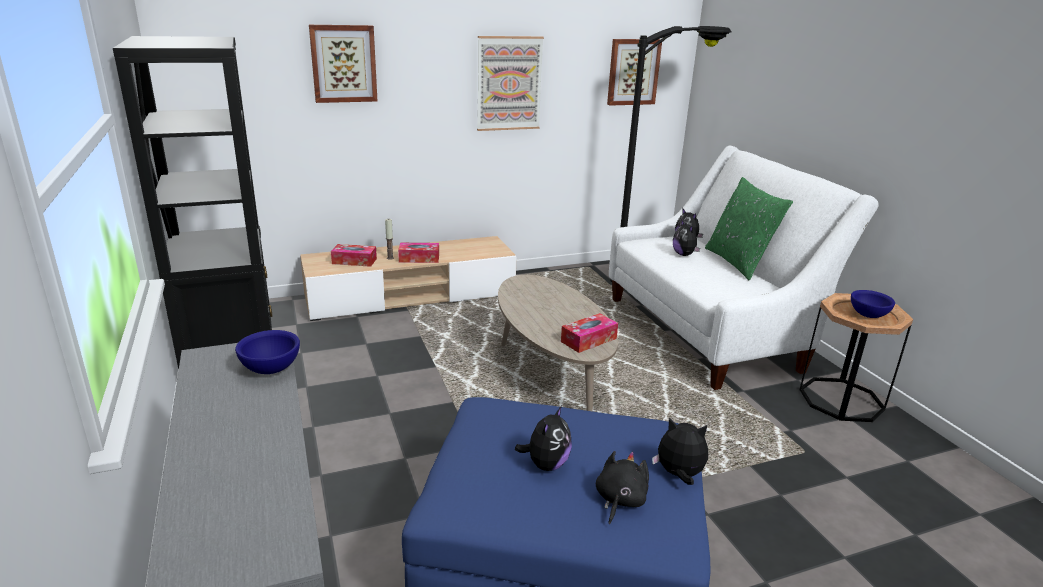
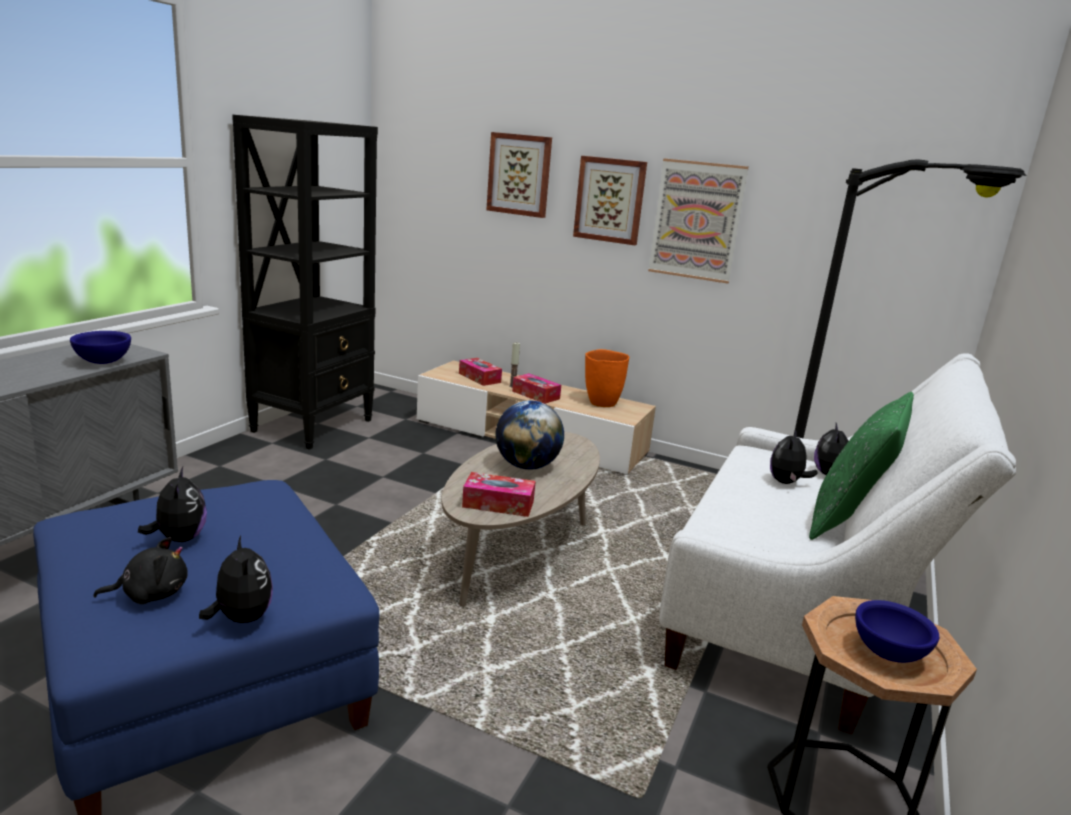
camera: 45 degrees right, 5 degrees down
plush toy [515,405,572,471] -> plush toy turned 90 degrees counterclockwise [138,467,207,542]
picture [607,39,662,106] -> picture moved to [573,156,647,245]
none -> globe [495,400,564,470]
none -> orange vase [585,349,629,407]

